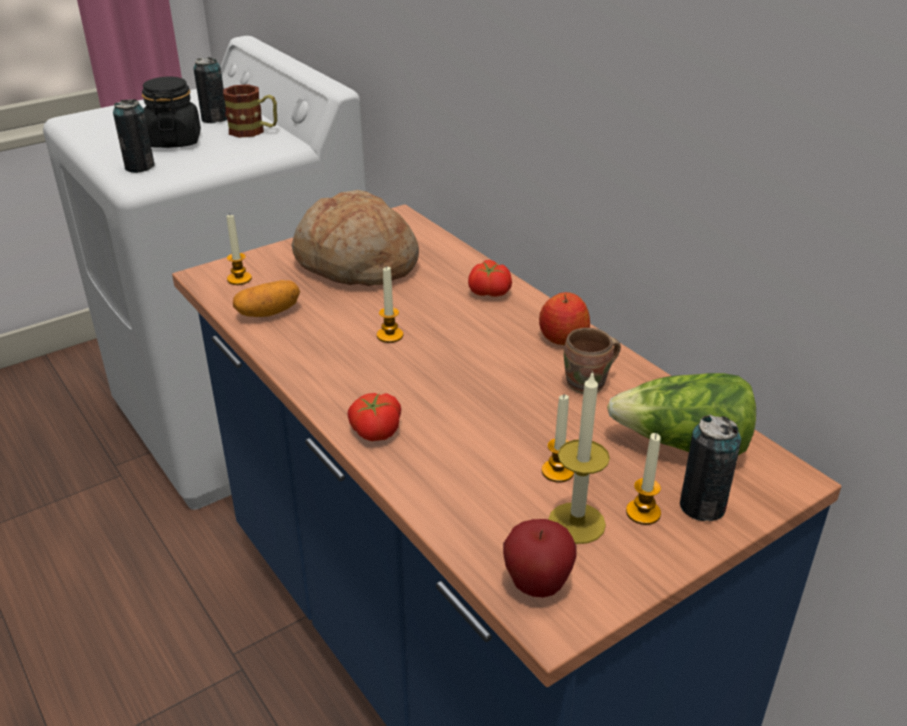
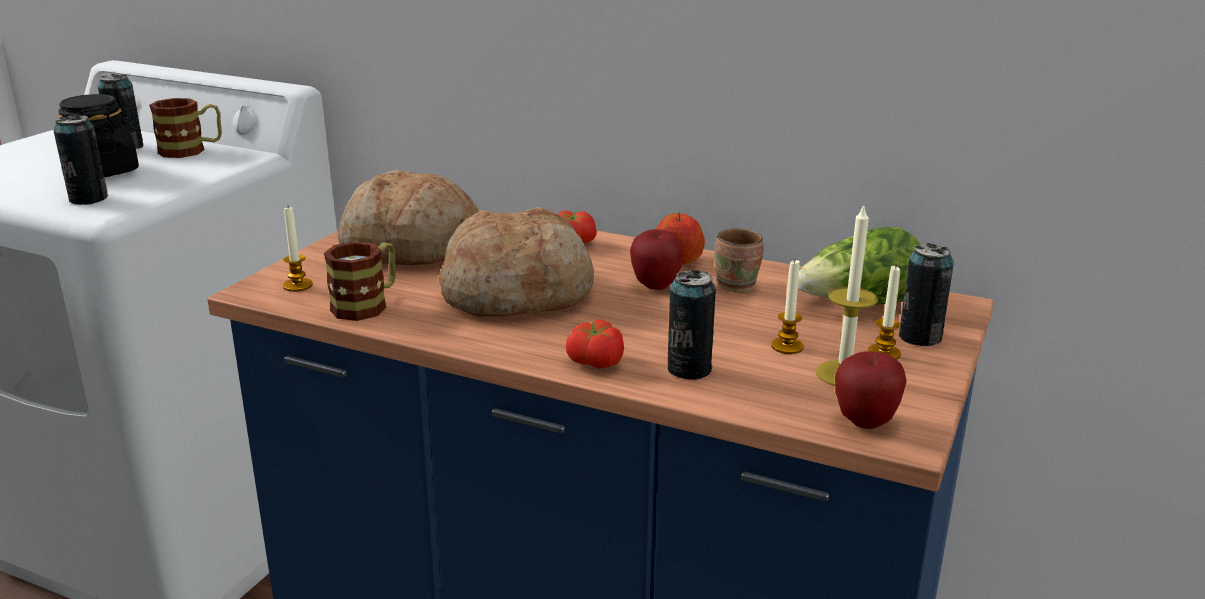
camera: 30 degrees left, 10 degrees down
potato [233,280,300,317] -> mug [324,241,396,321]
candle [377,266,403,343] -> bread [439,207,594,316]
none -> apple [630,229,684,290]
none -> can [668,270,716,380]

